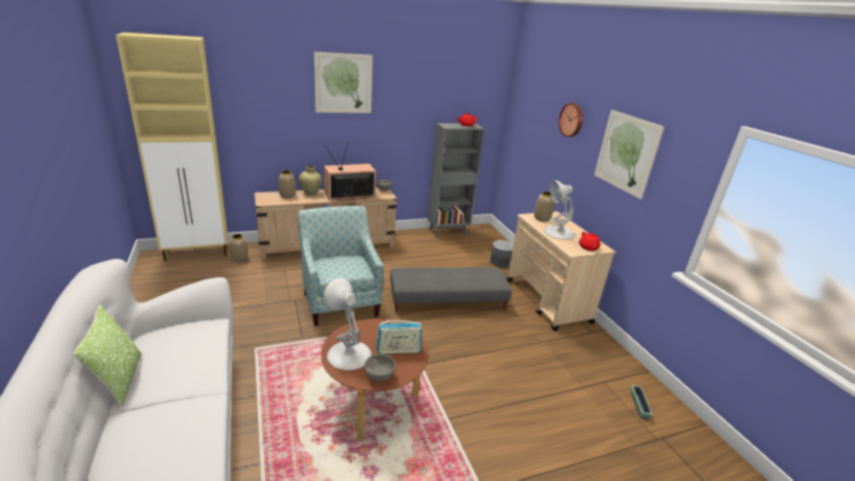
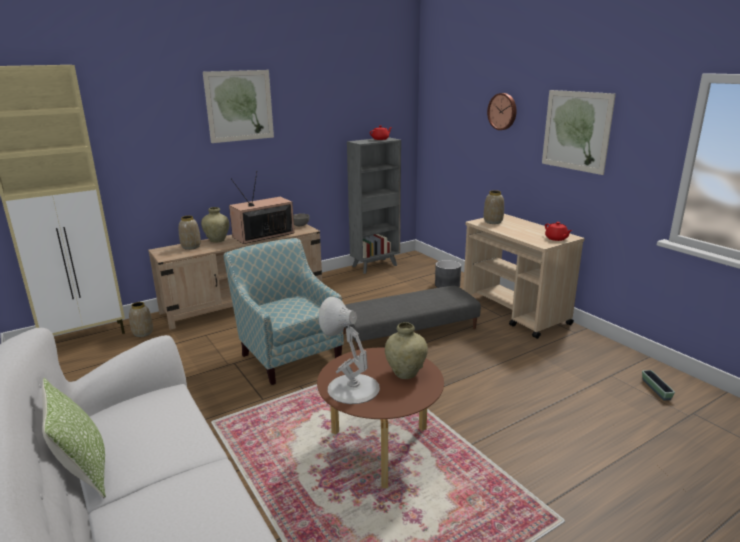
camera: 10 degrees left, 5 degrees down
grey bowl [364,354,396,382] -> none
radio [376,320,422,354] -> beige vase [385,322,428,379]
white table lamp [544,180,575,240] -> none

